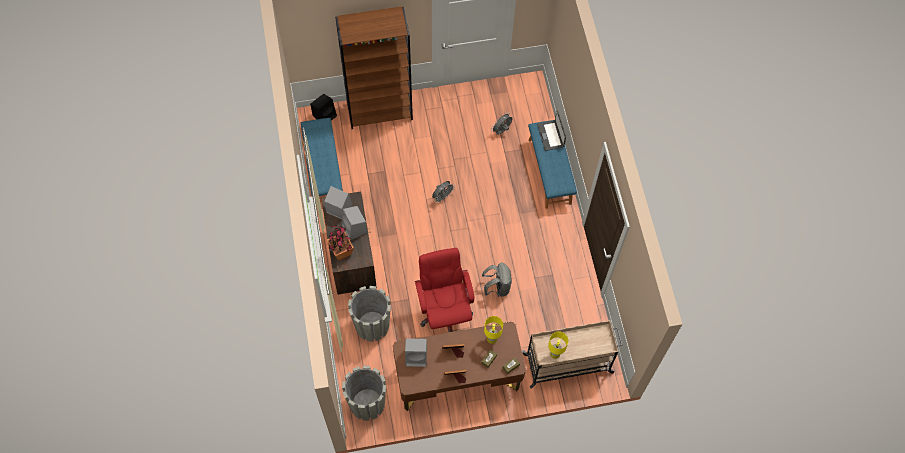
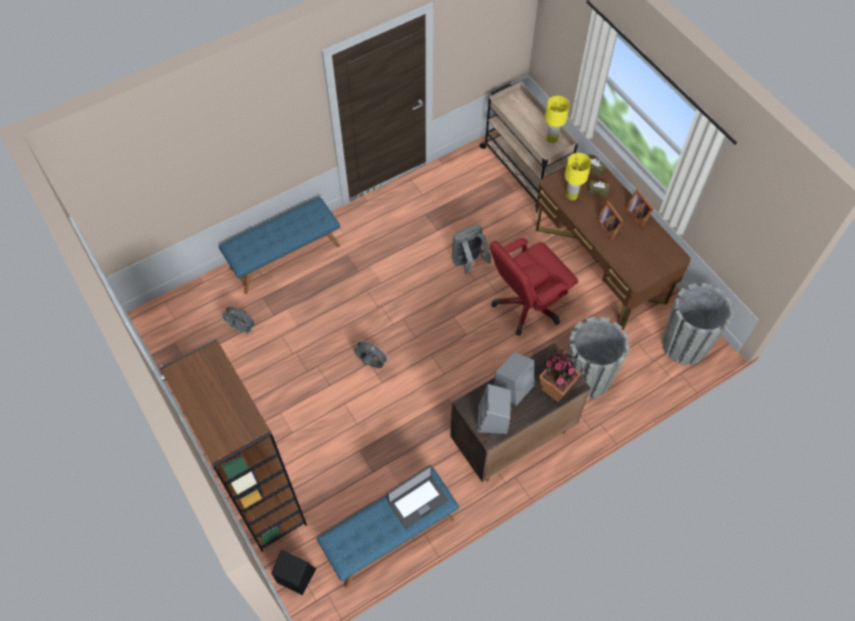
camera: 110 degrees left, 5 degrees down
grey speaker [405,338,427,367] -> none
laptop [537,111,566,151] -> laptop moved to [387,465,449,529]

